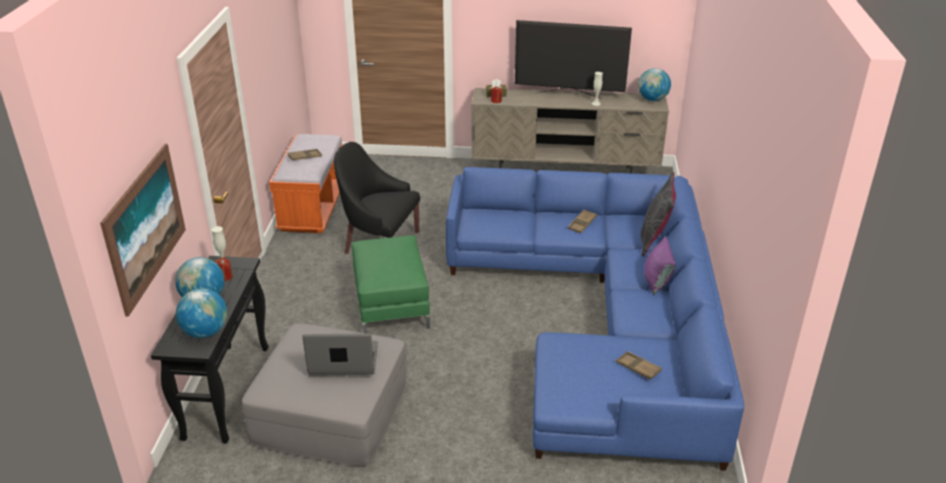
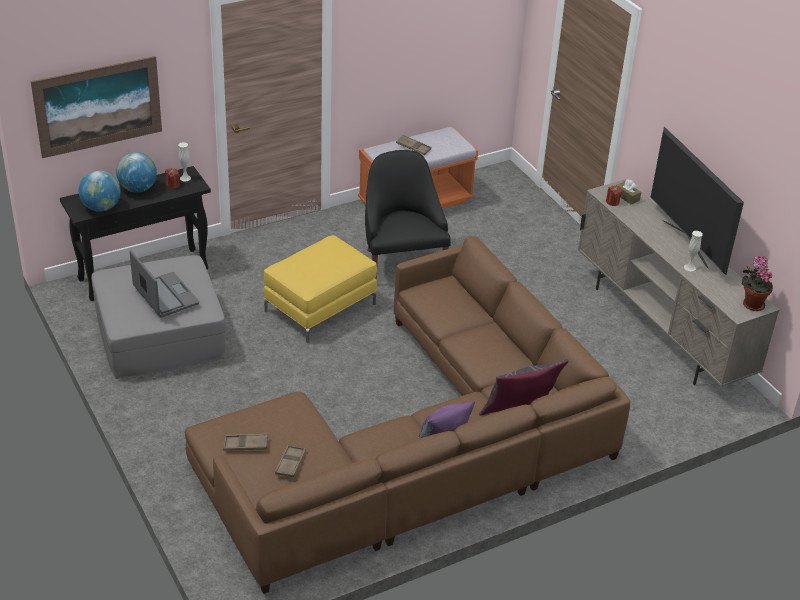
camera: 55 degrees right, 5 degrees up
green ottoman [352,235,430,333] -> yellow ottoman [264,235,377,343]
blue sofa [446,167,744,471] -> brown sofa [185,236,630,594]
brown tray [568,209,597,233] -> brown tray moved to [223,434,268,451]
globe [638,68,671,101] -> potted plant [742,256,773,311]

